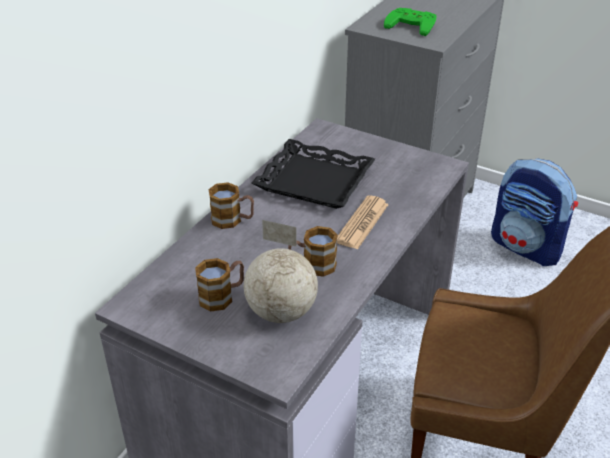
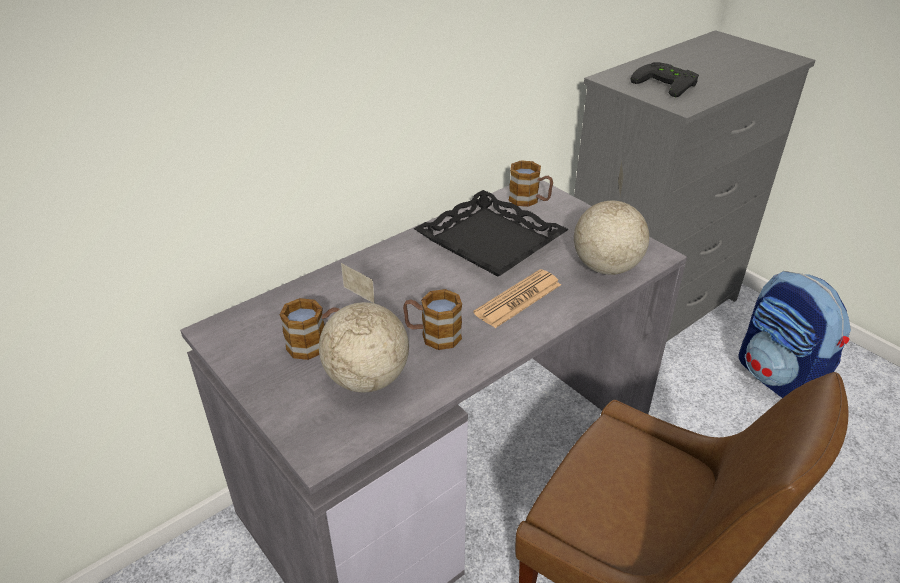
camera: 20 degrees right, 0 degrees up
mug [208,182,254,229] -> mug moved to [509,161,553,207]
green game controller [384,8,436,36] -> black game controller [630,62,699,98]
none -> globe [574,160,649,275]

